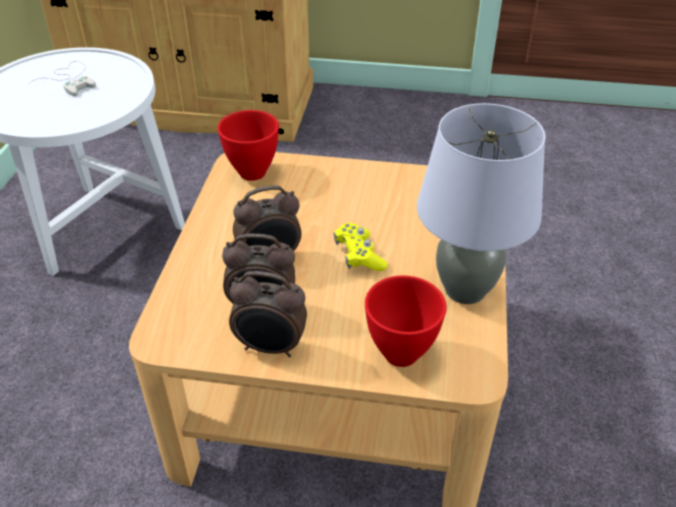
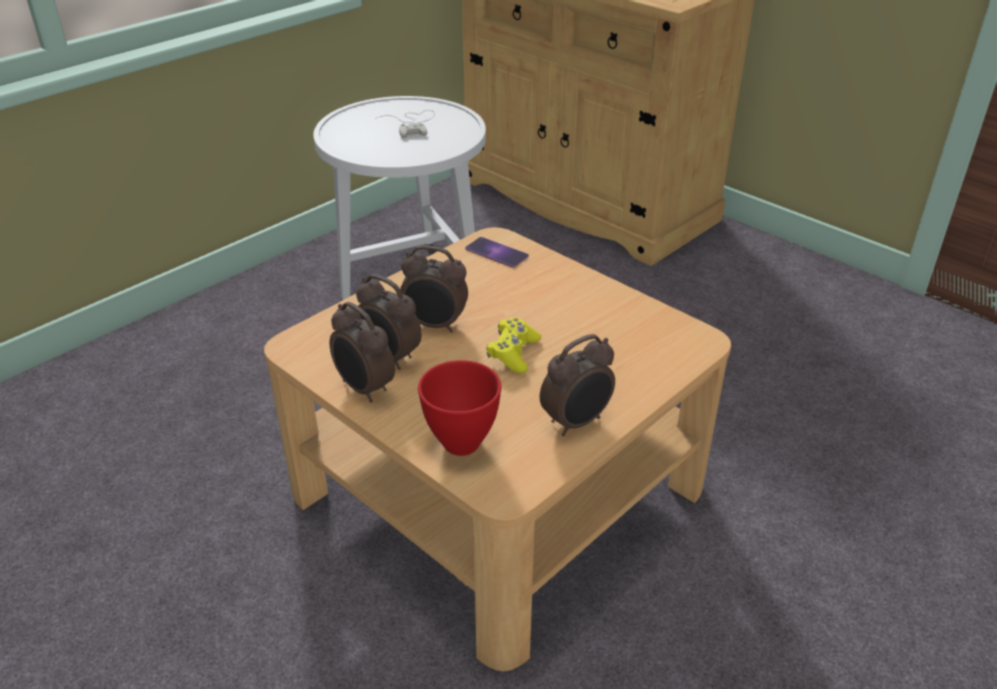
camera: 35 degrees right, 5 degrees down
red bowl [218,110,279,181] -> phone [465,237,529,268]
grey table lamp [417,103,546,304] -> alarm clock [540,334,615,436]

